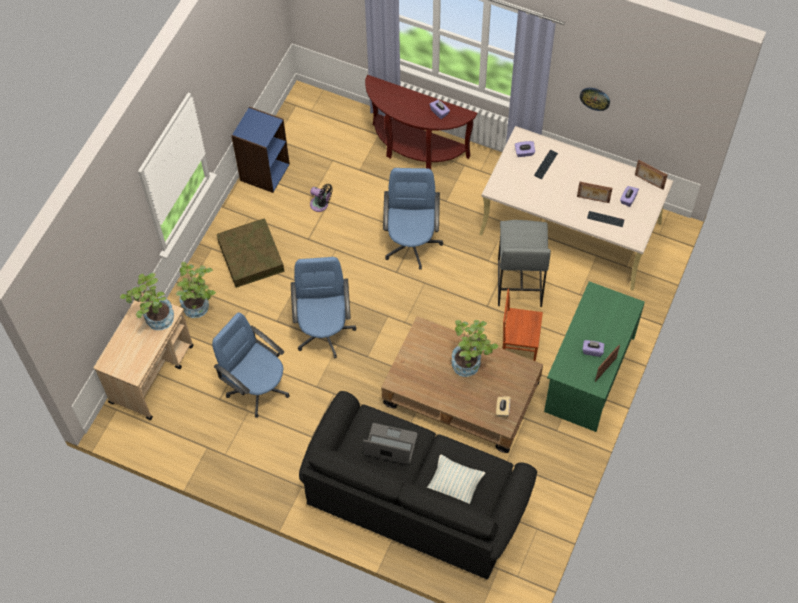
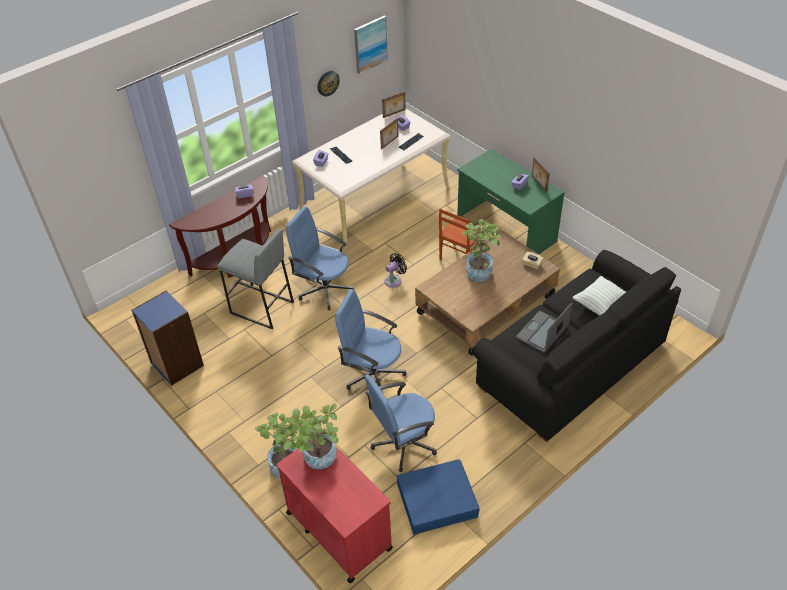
camera: 65 degrees left, 15 degrees down
beige cart [94,292,194,420] -> red cart [276,447,392,583]
brown storage box [217,219,284,288] -> none
black fan [310,184,333,212] -> black fan moved to [384,253,407,288]
grey stool [498,220,551,307] -> grey stool moved to [217,229,294,329]
none -> picture [354,16,388,74]
none -> blue storage box [397,459,480,535]

